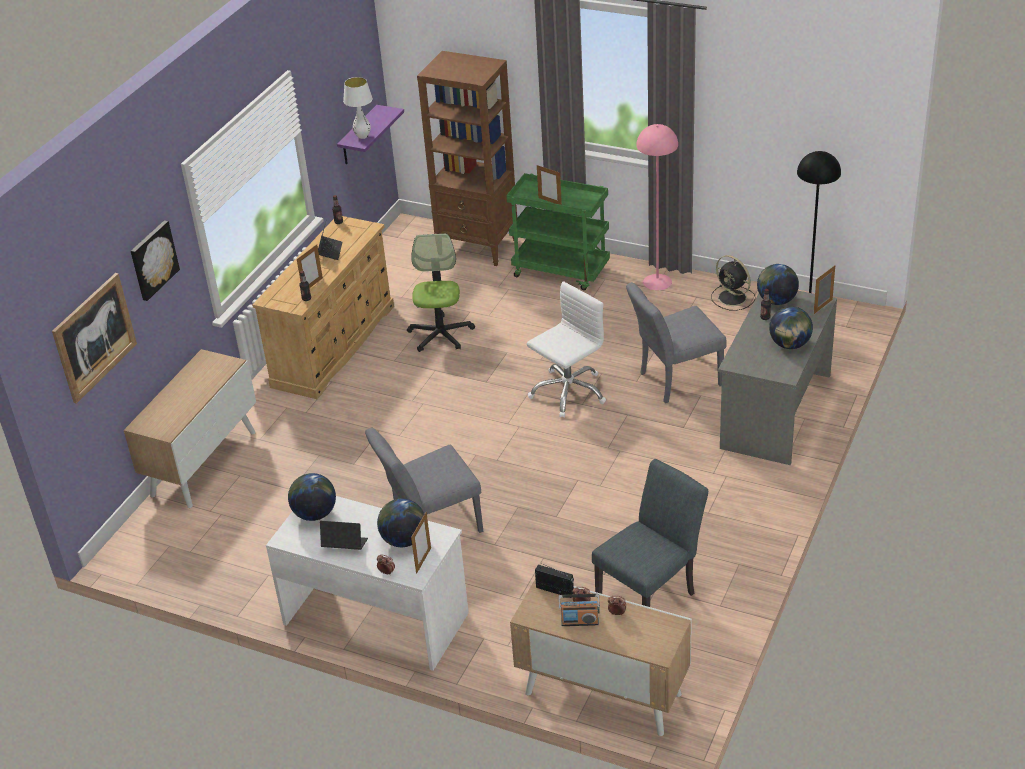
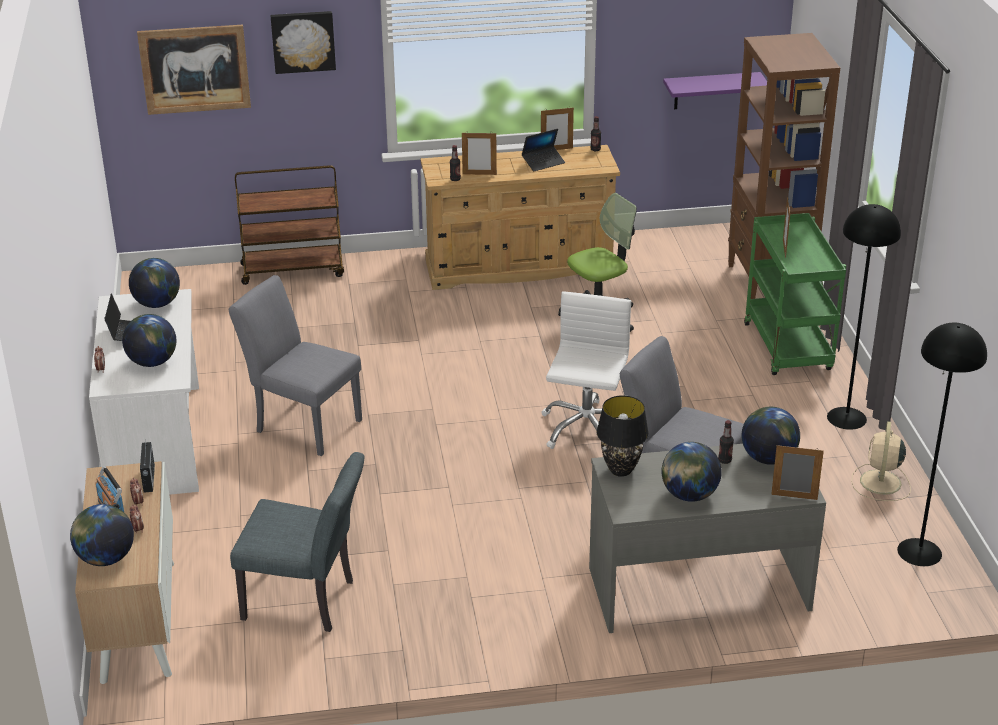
camera: 55 degrees right, 5 degrees down
cabinet [124,349,256,508] -> brown cart [235,165,344,285]
white table lamp [343,77,373,139] -> none
picture frame [411,512,431,574] -> picture frame moved to [541,107,574,150]
white office chair [527,281,606,418] -> white office chair turned 90 degrees counterclockwise [542,291,631,449]
pink floor lamp [636,124,678,290] -> black floor lamp [827,204,901,430]
black fan [711,255,756,311] -> beige fan [851,421,911,501]
none -> globe [70,504,134,566]
none -> black table lamp [597,395,649,477]

